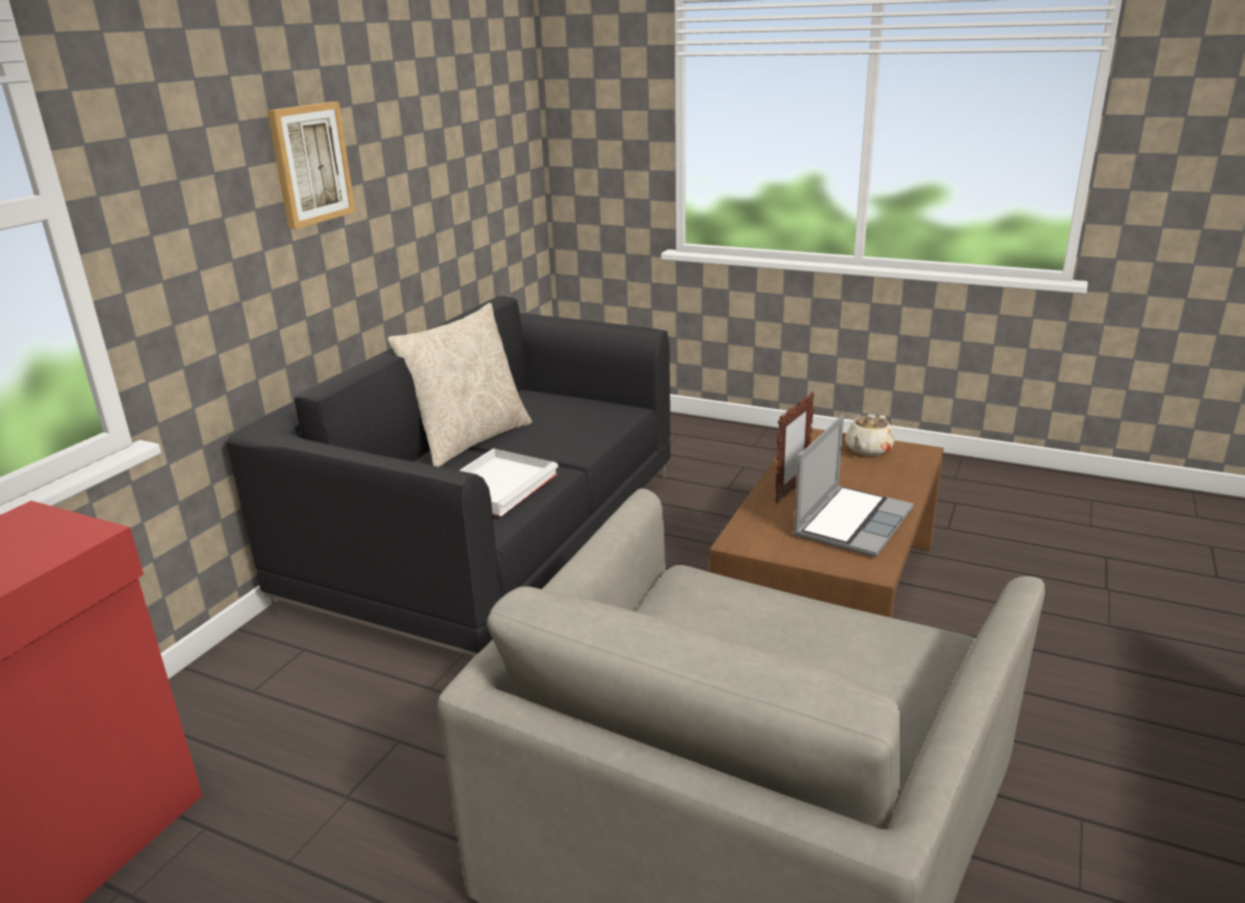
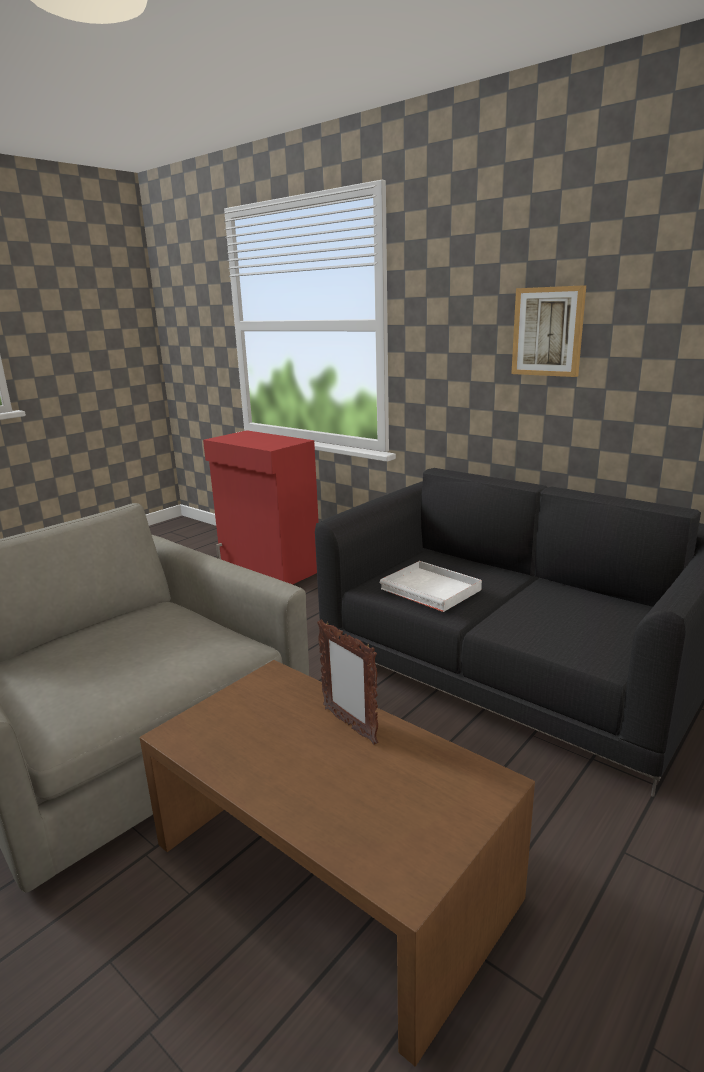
camera: 105 degrees right, 5 degrees down
beige pillow [388,303,532,467] -> none
laptop [793,415,914,557] -> none
beige teapot [845,414,894,456] -> none

